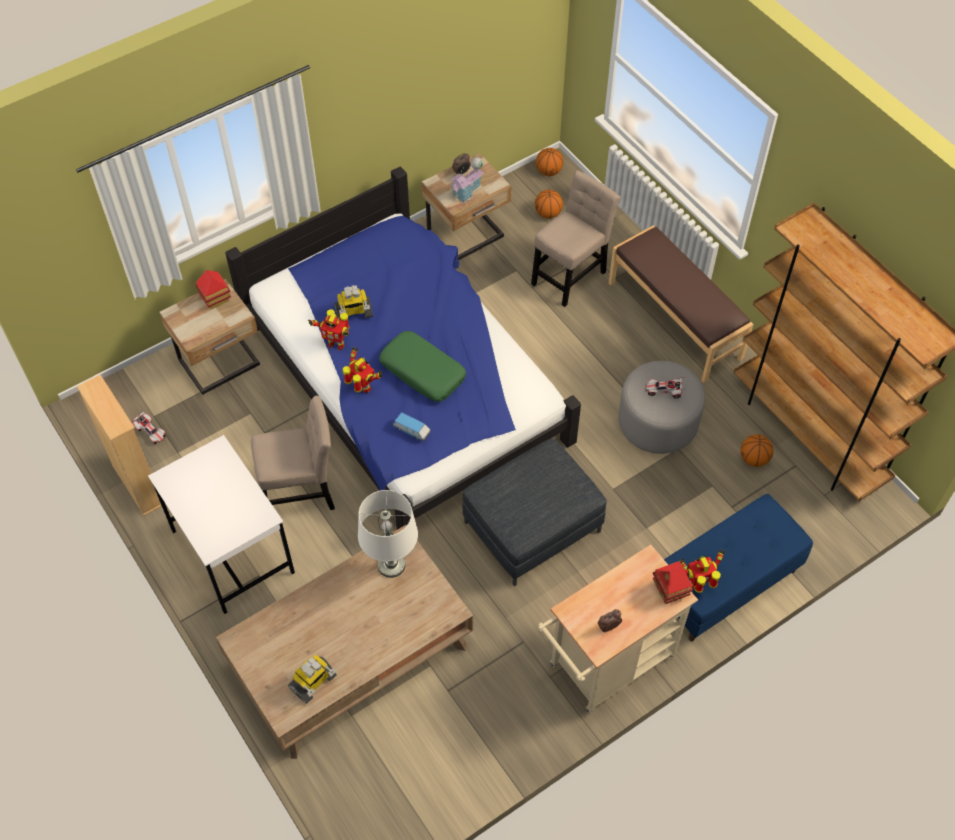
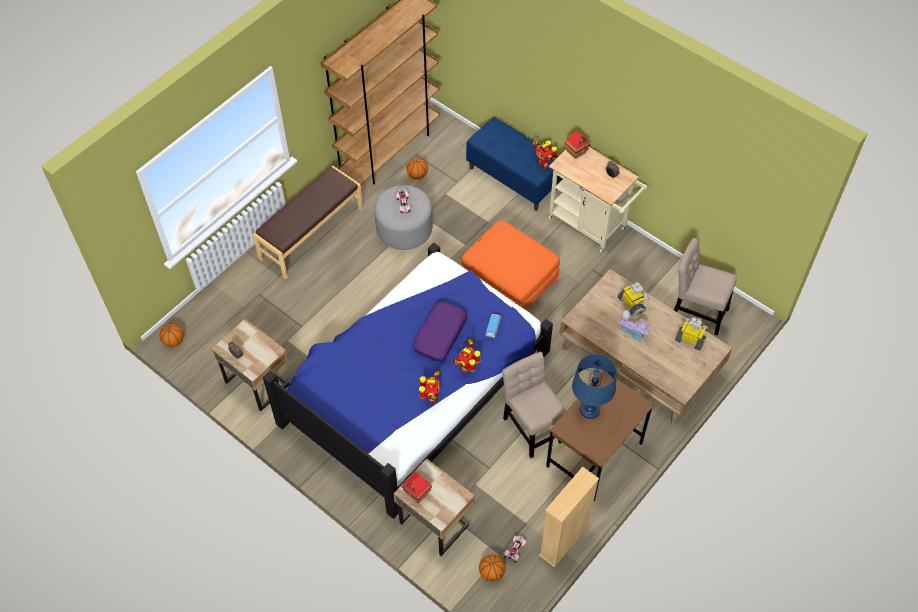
camera: 105 degrees left, 0 degrees up
white desk [148,435,295,614] -> brown desk [546,370,654,500]
toy robot [334,285,373,320] -> toy robot moved to [618,282,650,317]
white table lamp [358,490,418,578] -> none
green pillow [379,331,466,402] -> purple pillow [413,302,467,362]
toy house [450,157,484,203] -> toy house moved to [619,310,651,342]
grey ottoman [462,438,607,586] -> orange ottoman [462,220,560,310]
beige chair [531,170,620,307] -> beige chair moved to [674,238,737,335]
basketball [535,190,563,219] -> basketball moved to [479,555,505,582]
none -> blue table lamp [572,354,617,419]

